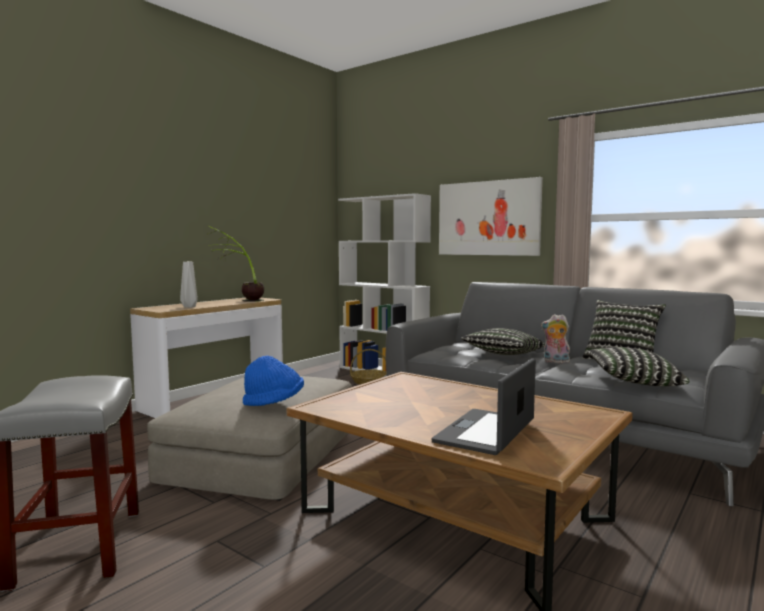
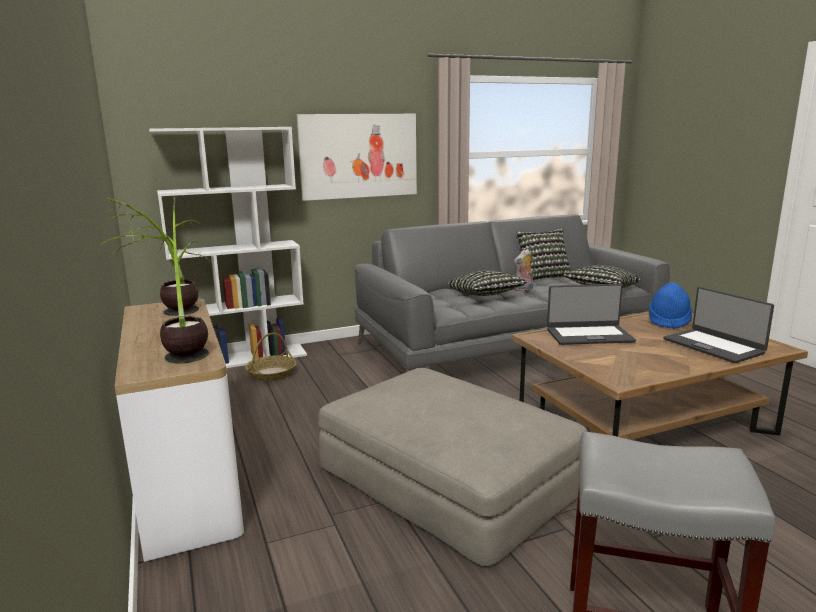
camera: 60 degrees left, 10 degrees up
grey vase [180,262,198,308] -> potted plant [157,197,213,364]
blue hat [243,356,304,406] -> blue hat moved to [649,282,692,329]
none -> laptop [547,284,636,345]

